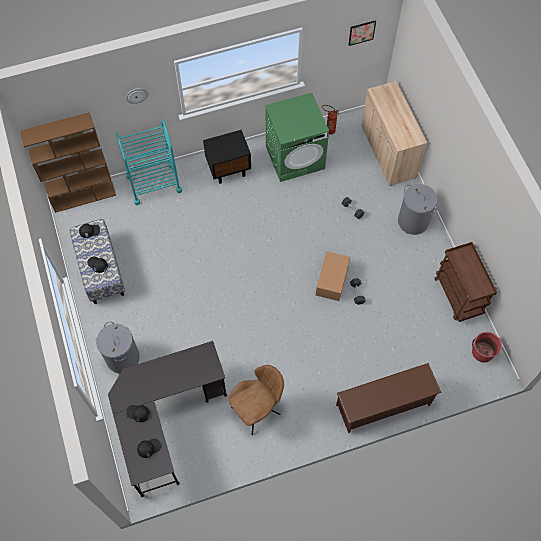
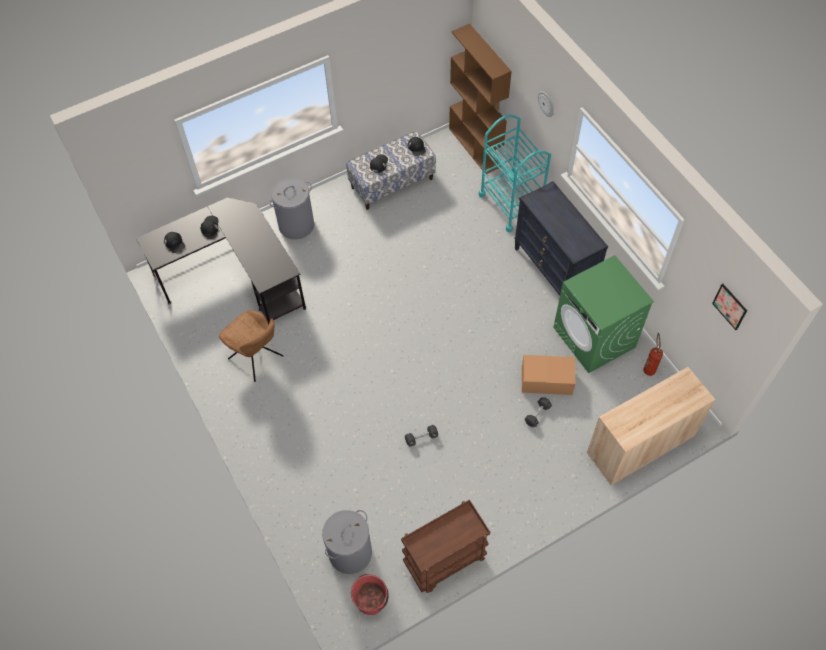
camera: 80 degrees right, 5 degrees down
black nightstand [203,130,251,184] -> black dresser [514,181,608,295]
cardboard box [316,251,350,301] -> cardboard box moved to [522,355,576,395]
brown shoe rack [336,363,441,433] -> none
grey laundry basket [398,184,438,235] -> grey laundry basket moved to [322,510,372,574]

